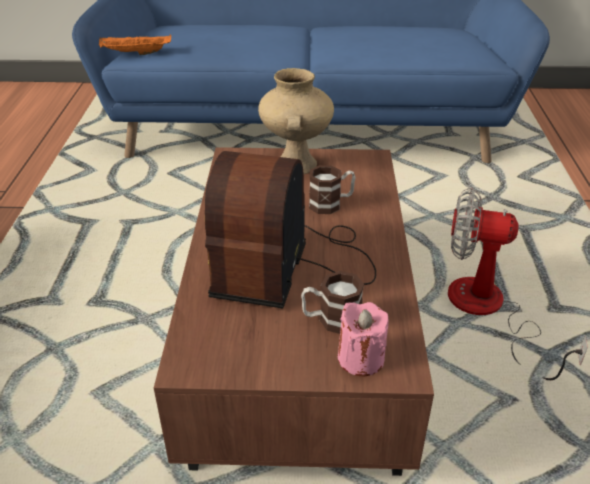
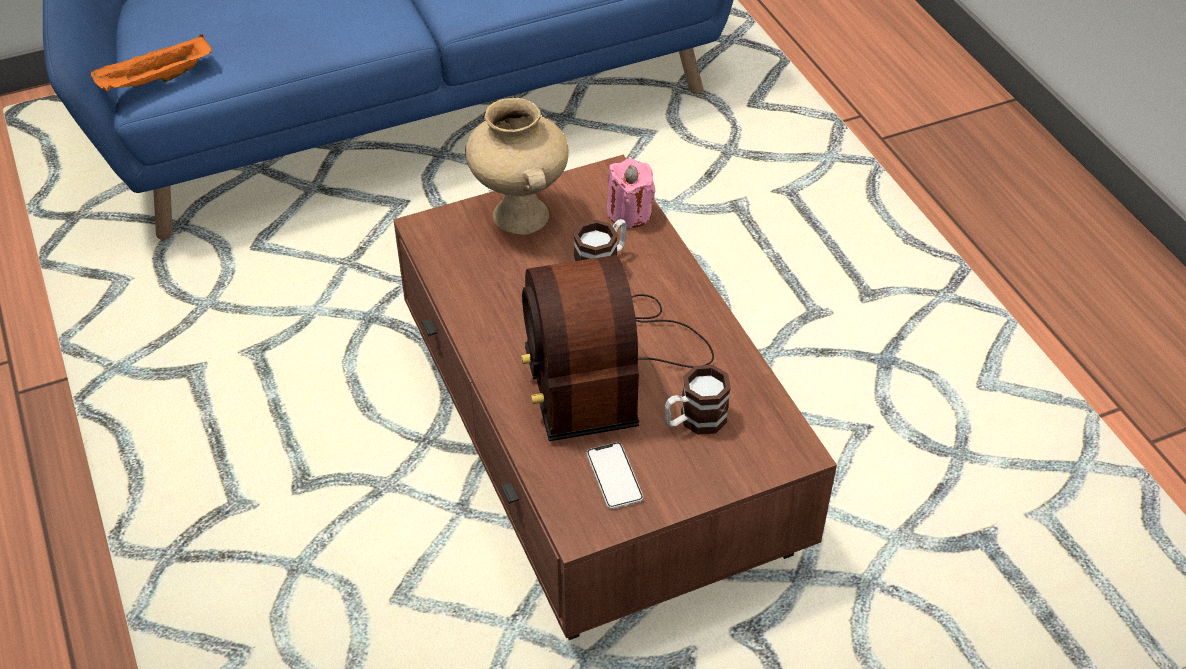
camera: 25 degrees left, 10 degrees up
pink candle [338,302,388,376] -> pink candle moved to [607,158,655,228]
fan [448,188,588,380] -> none
none -> phone [586,442,644,509]

